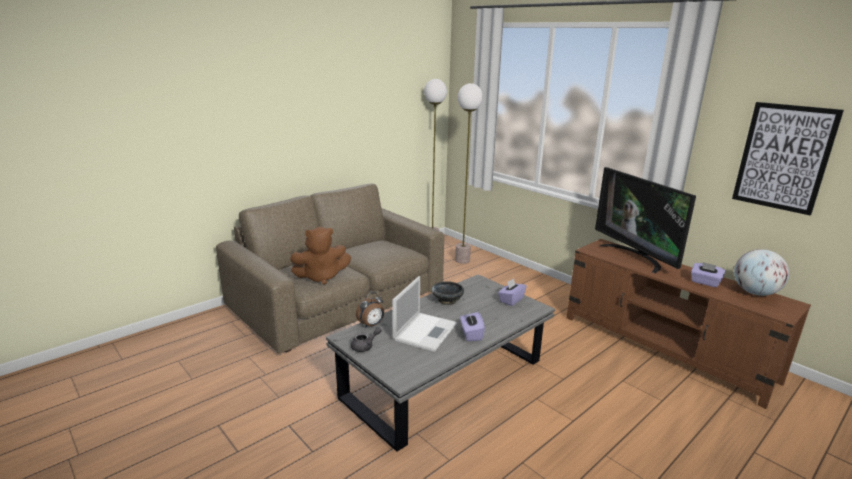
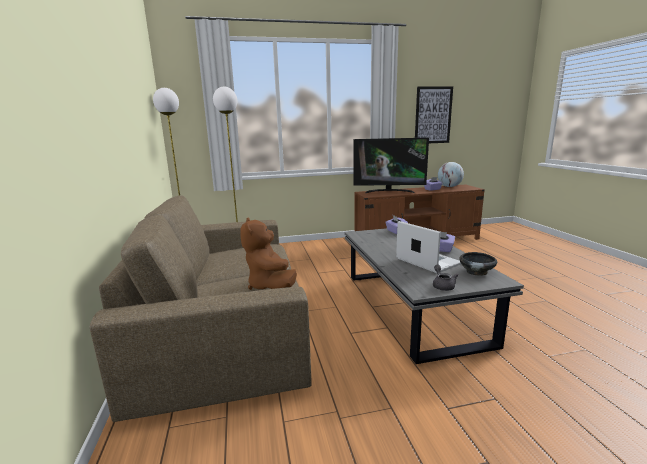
camera: 60 degrees left, 5 degrees down
brown plush toy [290,227,351,285] -> brown plush toy turned 150 degrees clockwise [240,218,297,290]
alarm clock [356,292,384,328] -> none
black bowl [432,281,464,305] -> black bowl moved to [459,252,497,276]

